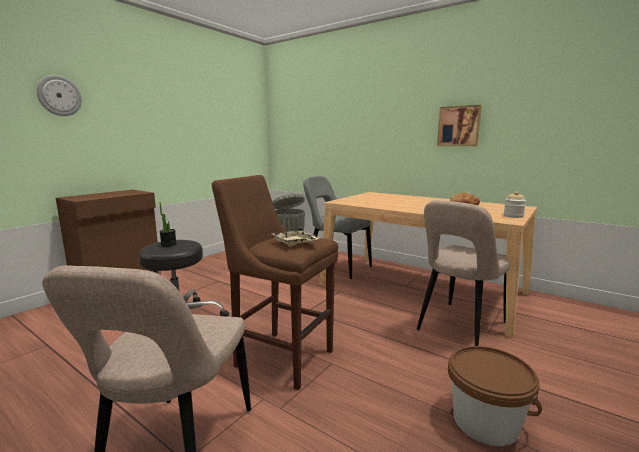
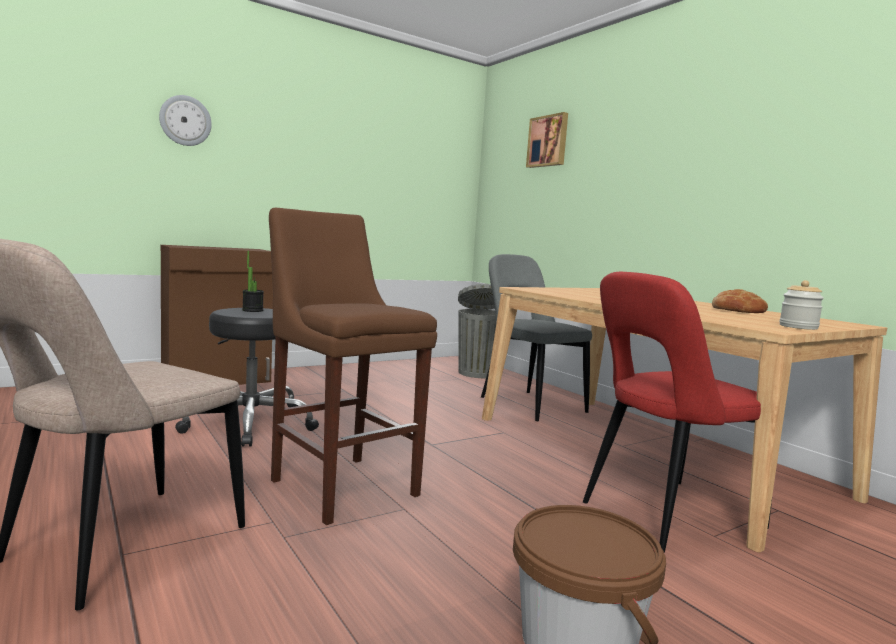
camera: 20 degrees right, 5 degrees down
beige tray [273,227,319,246] -> none
beige chair [417,200,510,346] -> red chair [583,272,772,553]
picture [437,105,482,146] -> picture moved to [526,112,568,168]

